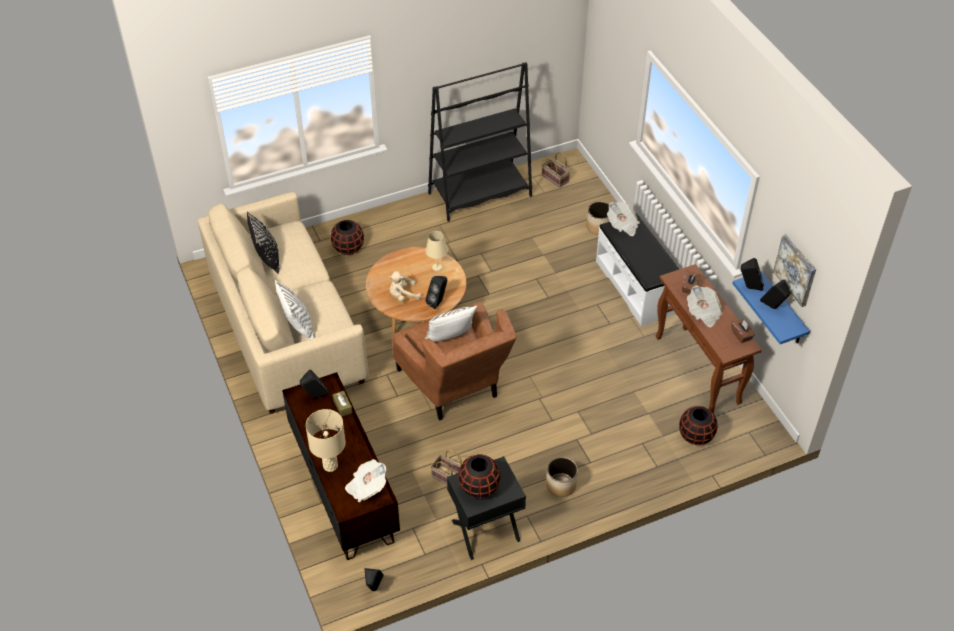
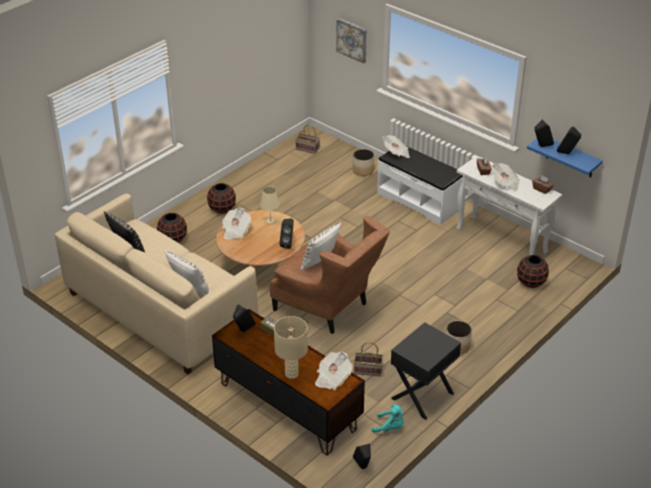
camera: 25 degrees left, 10 degrees down
beige plush toy [389,271,421,302] -> none
black bookcase [428,62,532,222] -> none
black vase [458,454,501,498] -> black vase moved to [207,183,236,213]
brown console table [656,264,761,413] -> white console table [456,156,563,255]
picture [773,234,816,307] -> picture moved to [336,18,367,63]
none -> newspaper [222,208,252,239]
none -> turquoise plush toy [372,404,403,433]

